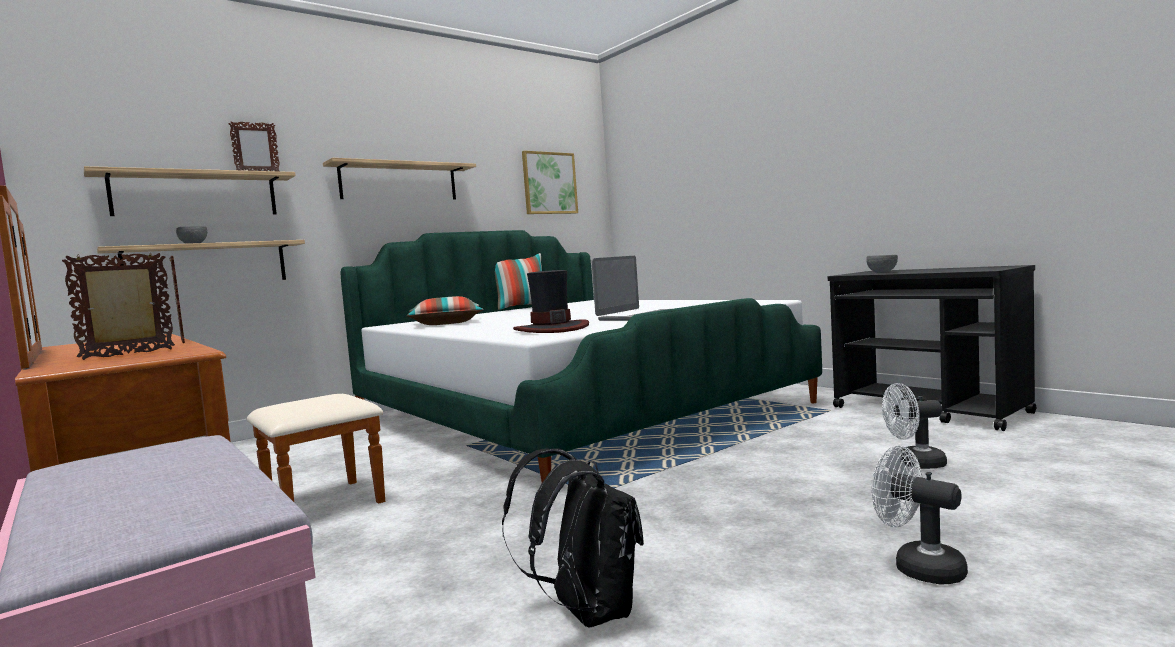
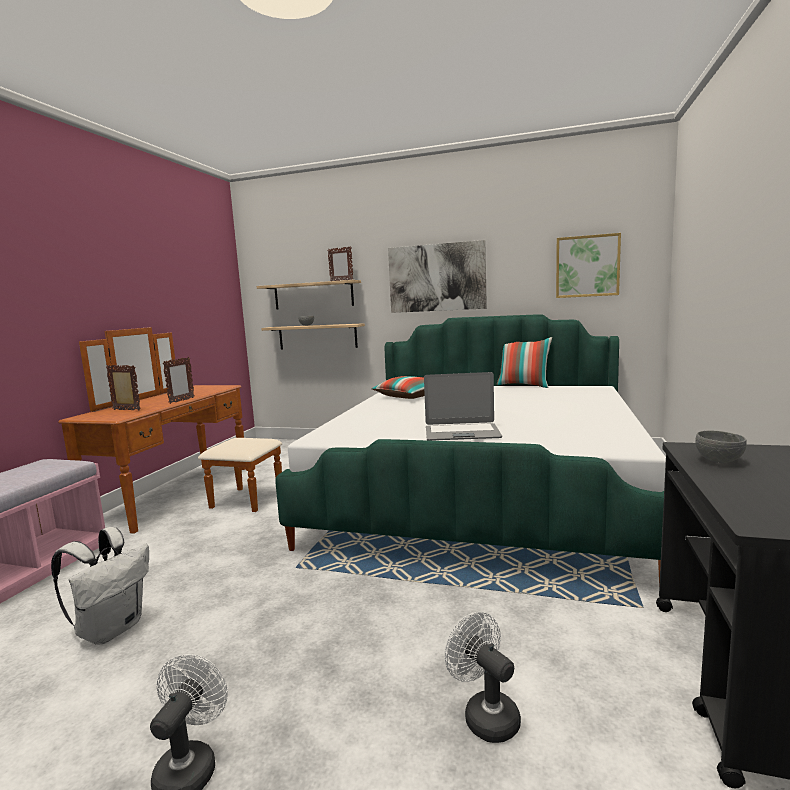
camera: 55 degrees right, 5 degrees up
shelf [323,158,476,199] -> picture [388,240,487,313]
black backpack [502,448,644,628] -> white backpack [51,527,149,645]
hat [513,270,589,333] -> none

